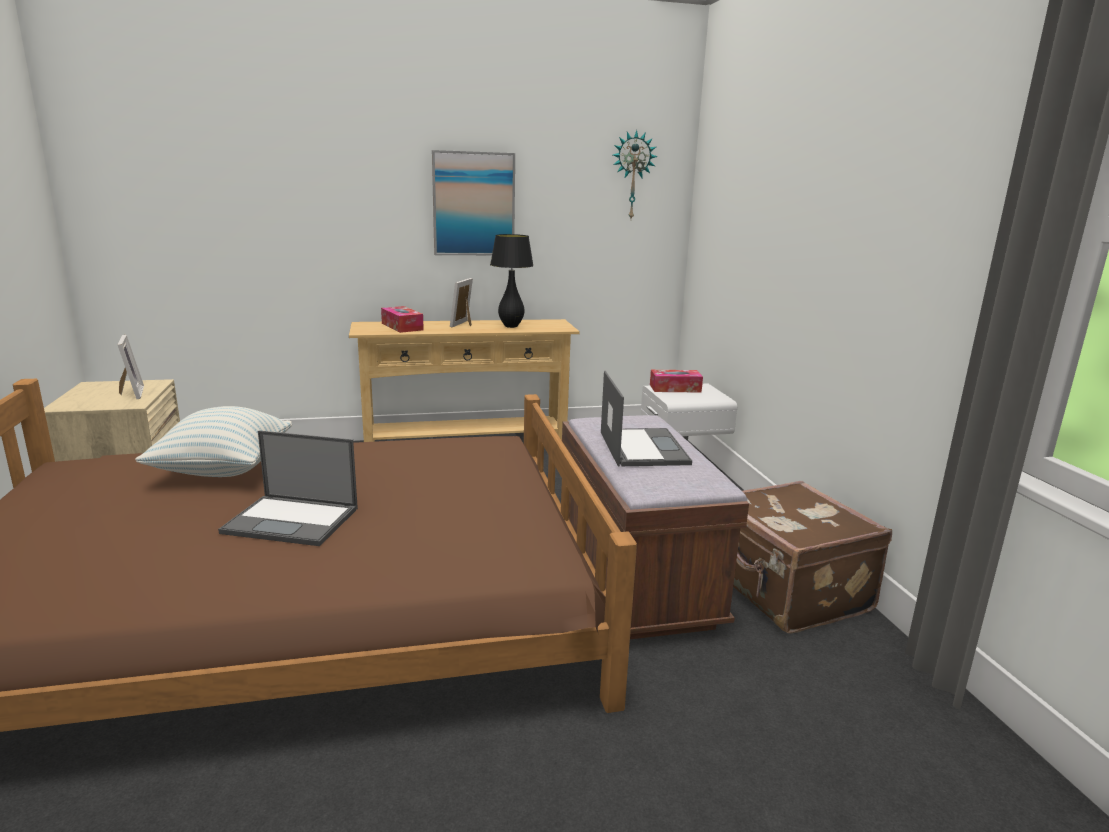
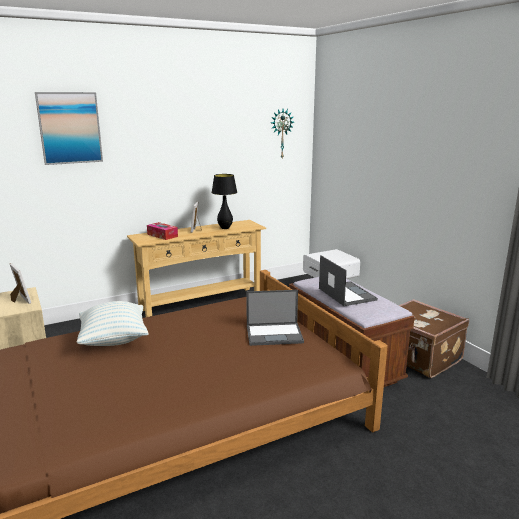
camera: 15 degrees left, 0 degrees up
laptop [218,430,358,546] -> laptop moved to [246,290,304,346]
picture [432,150,515,255] -> picture moved to [35,92,103,165]
tissue box [650,370,703,393] -> none

